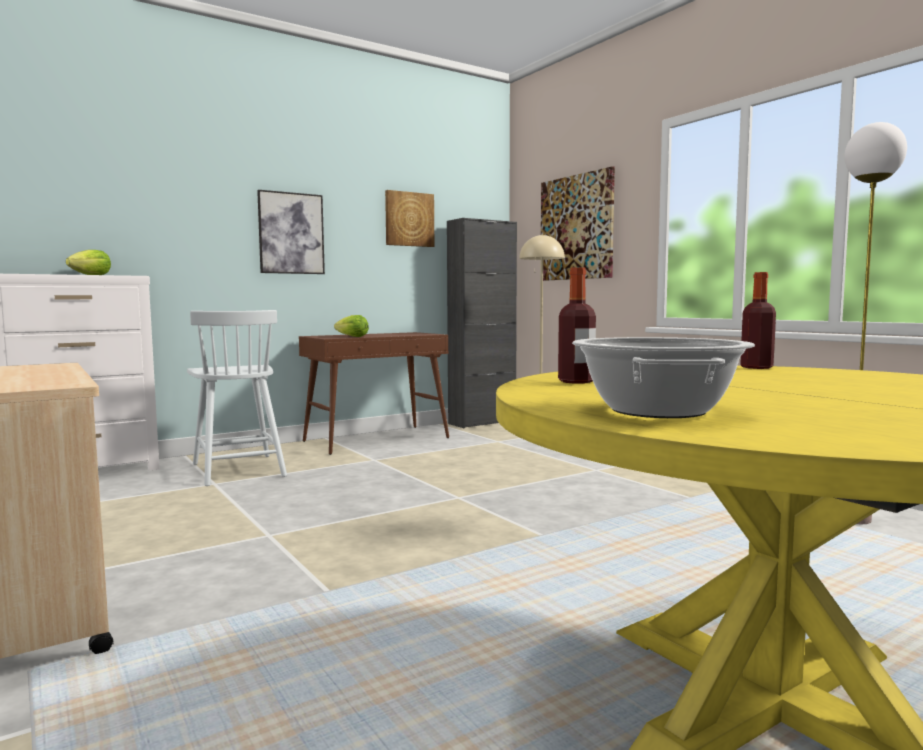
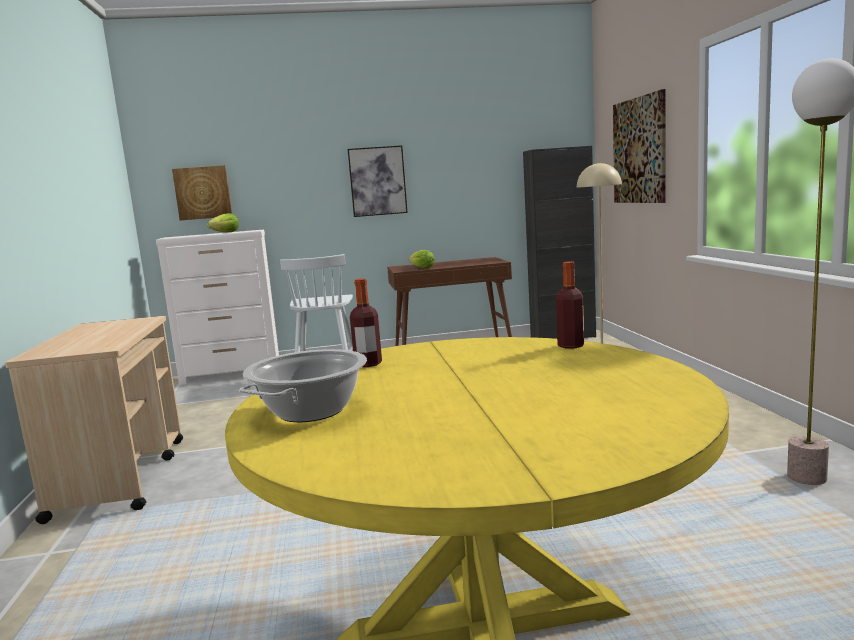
camera: 25 degrees right, 5 degrees up
picture [385,190,434,247] -> picture moved to [172,165,232,221]

